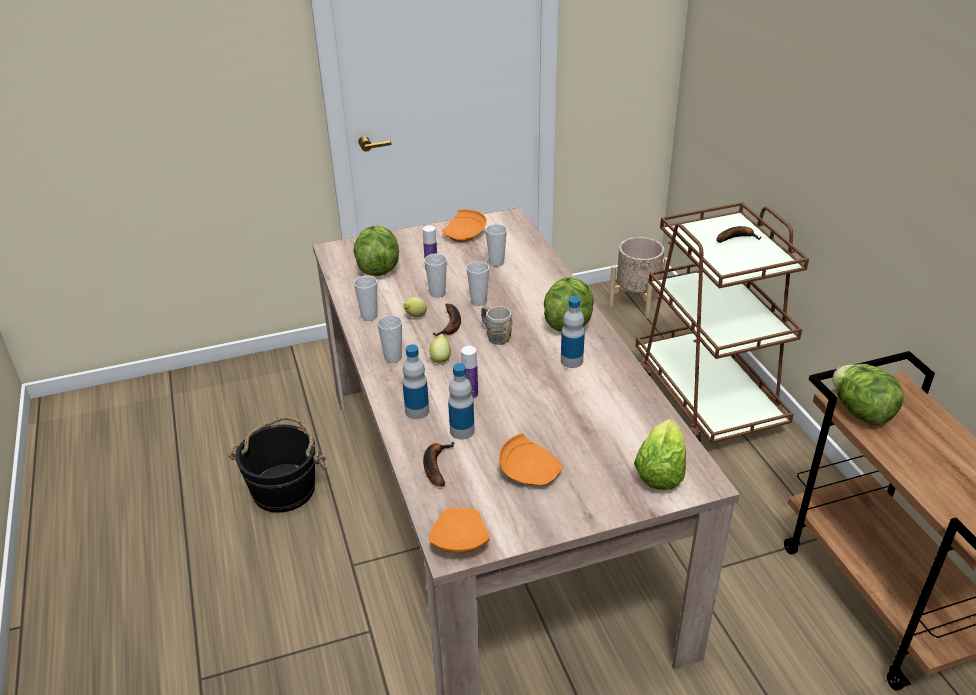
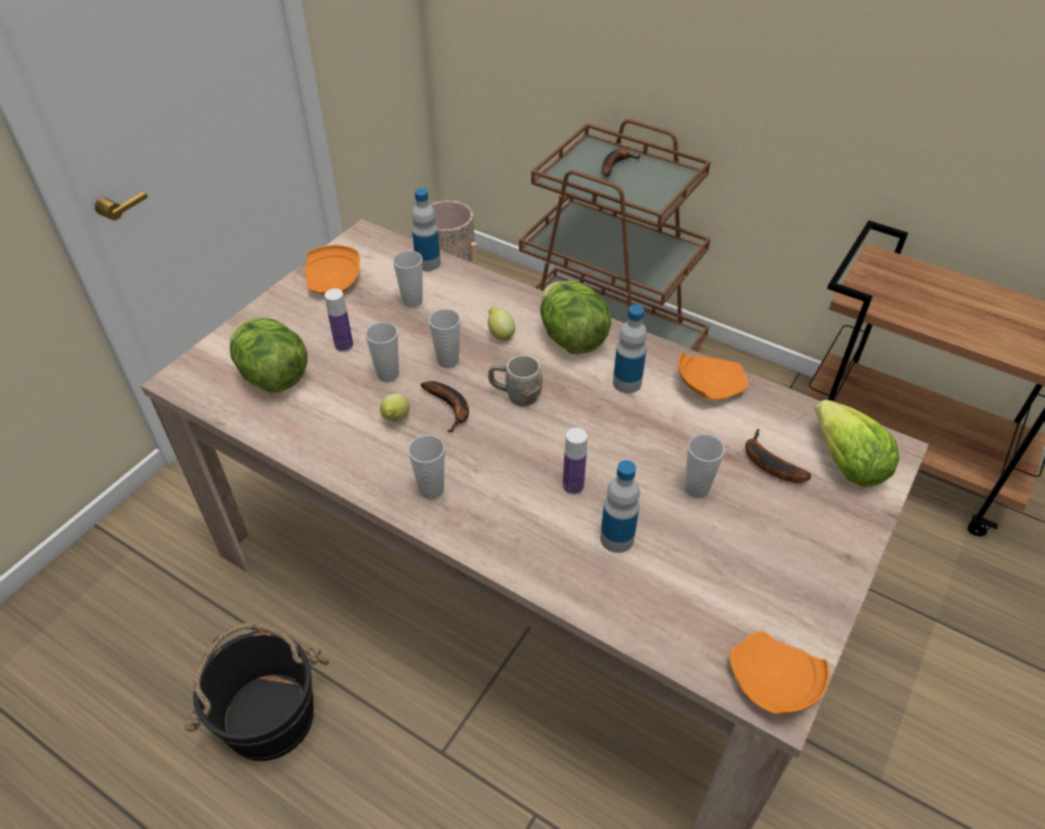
camera: 40 degrees left, 10 degrees up
cup [354,276,378,321] -> cup moved to [685,434,725,498]
bottle [402,344,429,419] -> bottle moved to [412,188,441,271]
banana [423,442,455,487] -> banana moved to [745,429,811,483]
lemon [430,334,451,365] -> lemon moved to [488,306,515,341]
orange plate [499,433,563,485] -> orange plate moved to [678,352,748,400]
lettuce [833,364,904,425] -> none

